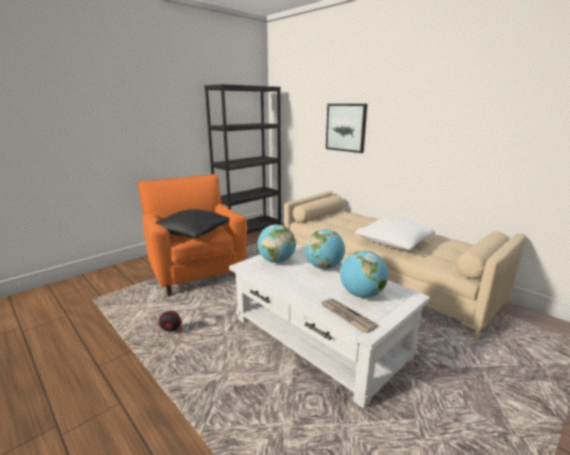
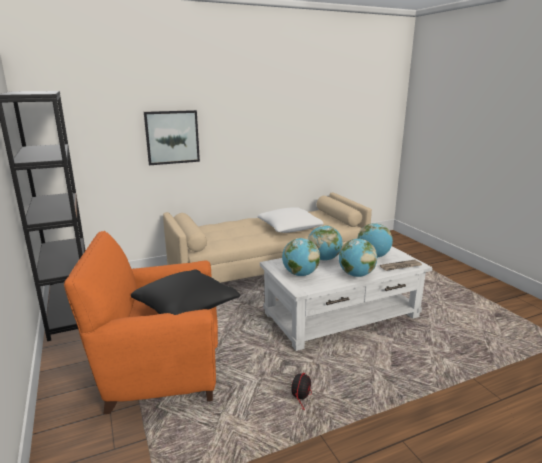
camera: 70 degrees left, 0 degrees up
none -> globe [339,239,377,277]

